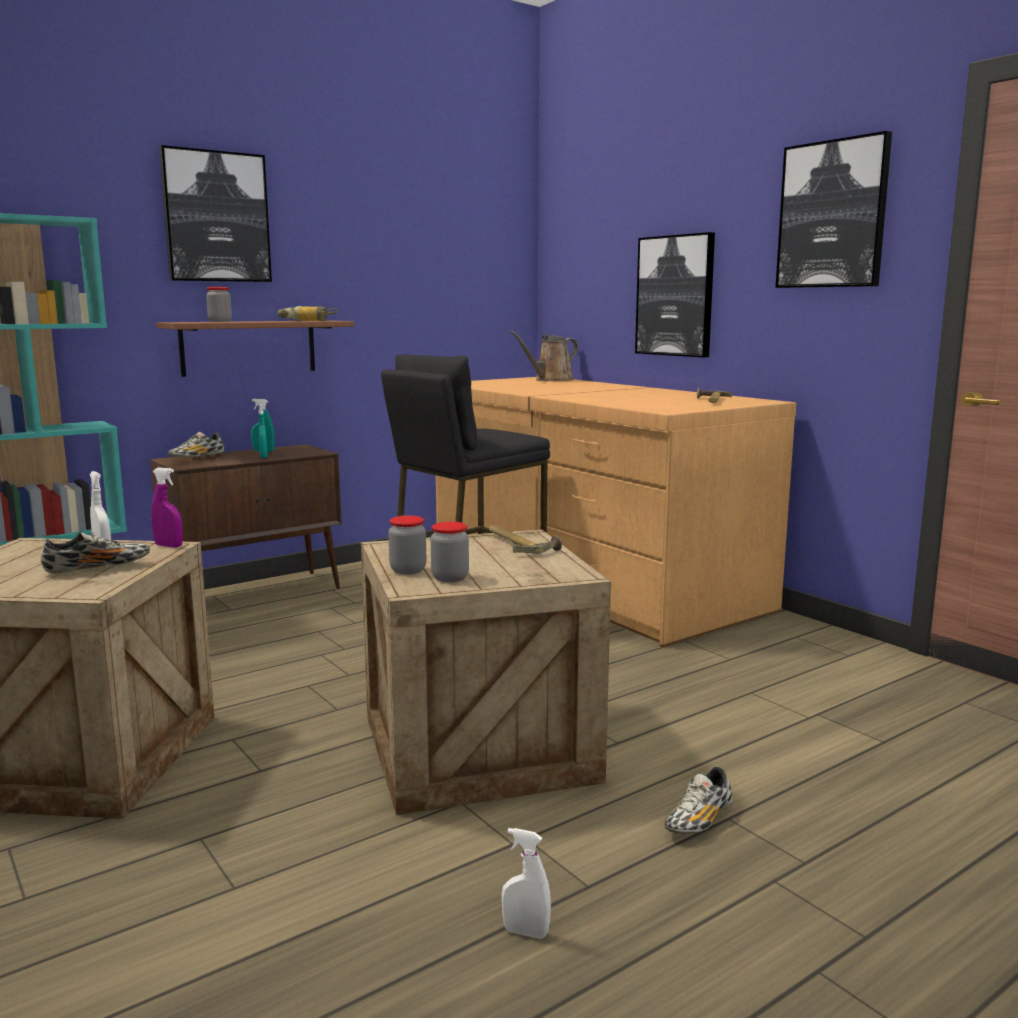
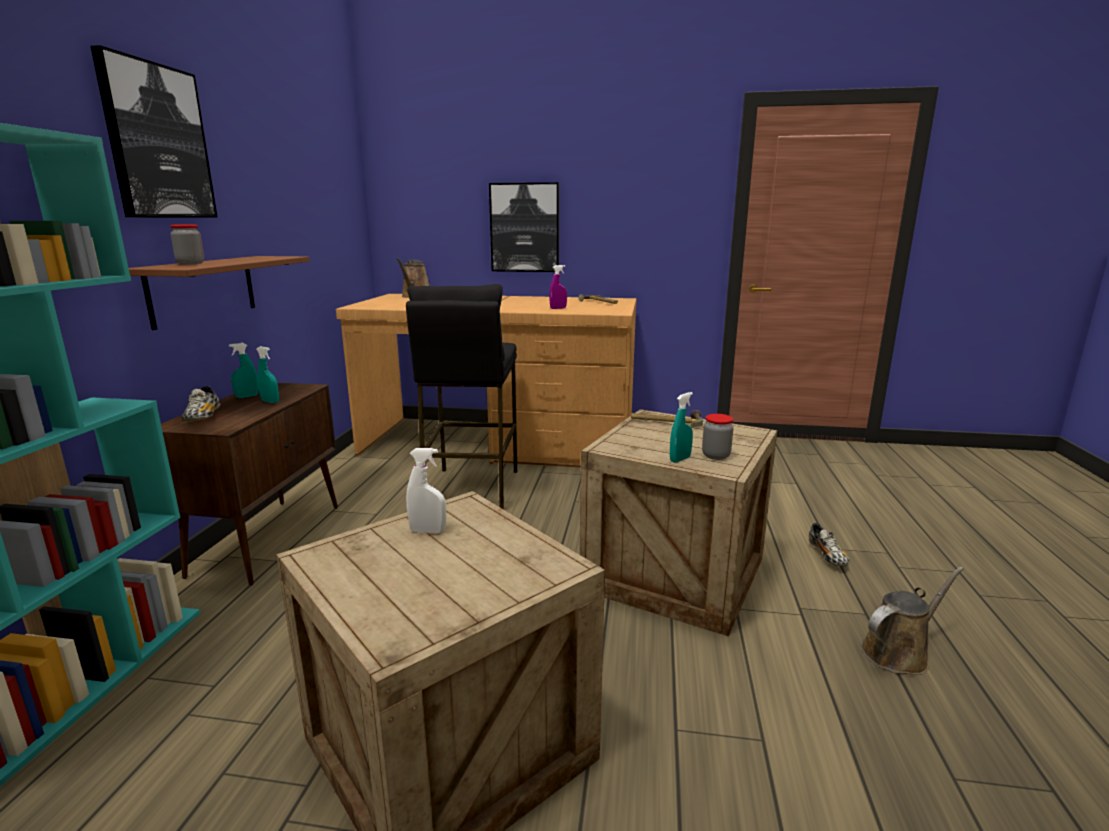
camera: 45 degrees left, 5 degrees up
shoe [41,532,150,574] -> none
purple spray bottle [151,467,183,548] -> purple spray bottle moved to [549,265,567,309]
power drill [278,306,337,321] -> none
jar [388,515,426,574] -> turquoise spray bottle [670,392,693,463]
white spray bottle [502,828,551,939] -> brown watering can [861,567,964,675]
picture [776,131,892,288] -> none

